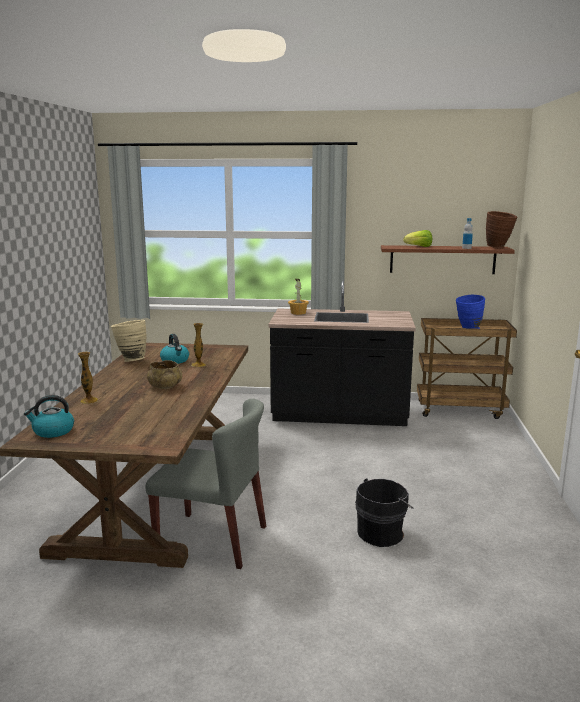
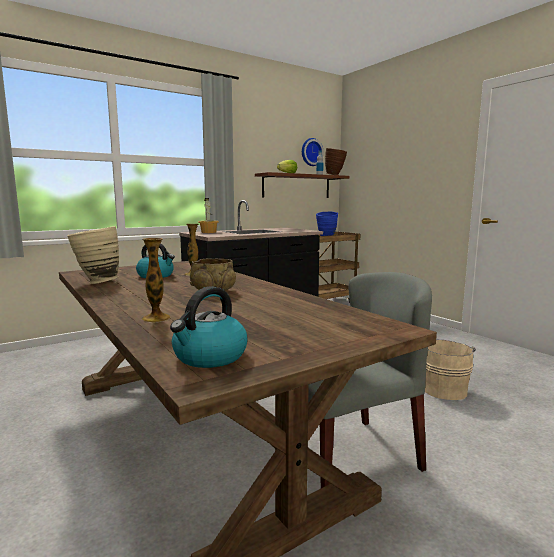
camera: 40 degrees left, 5 degrees down
black bucket [355,478,414,547] -> beige bucket [425,340,476,400]
none -> wall clock [302,138,324,166]

